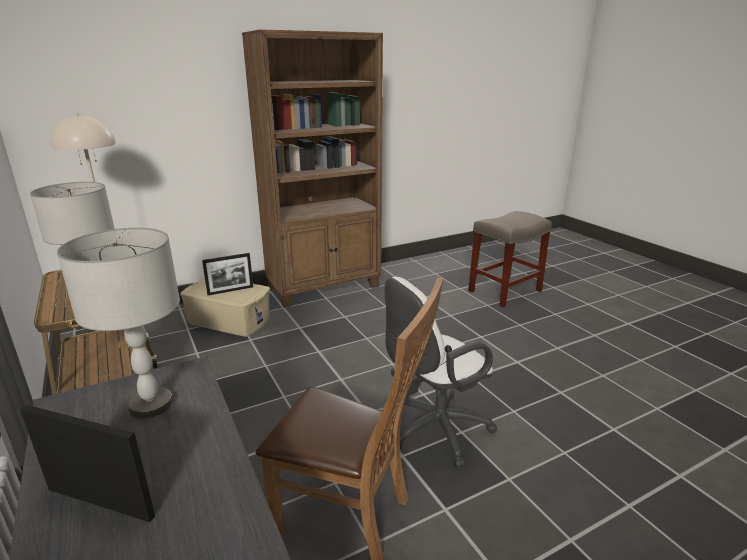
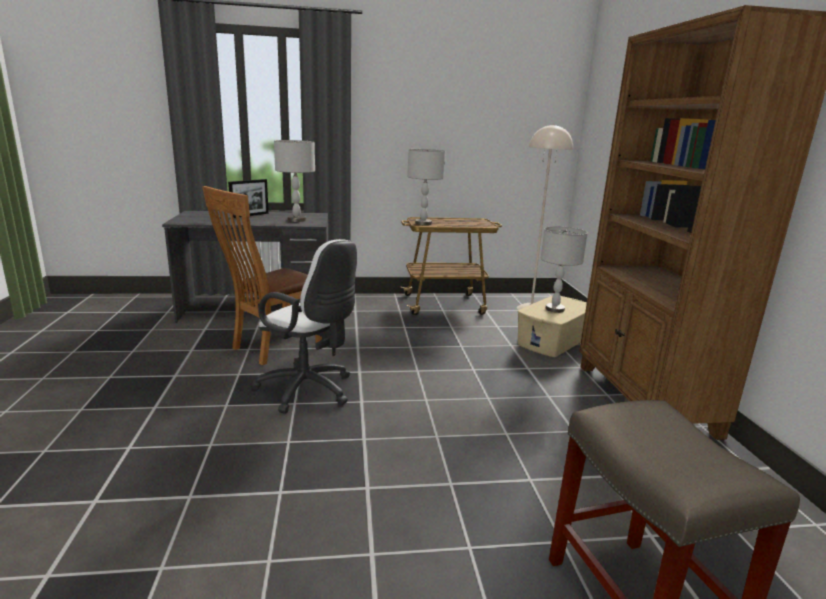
camera: 110 degrees right, 5 degrees down
picture frame [202,253,253,296] -> grey table lamp [541,226,588,313]
white office chair [385,277,497,468] -> white office chair turned 135 degrees clockwise [251,239,357,414]

